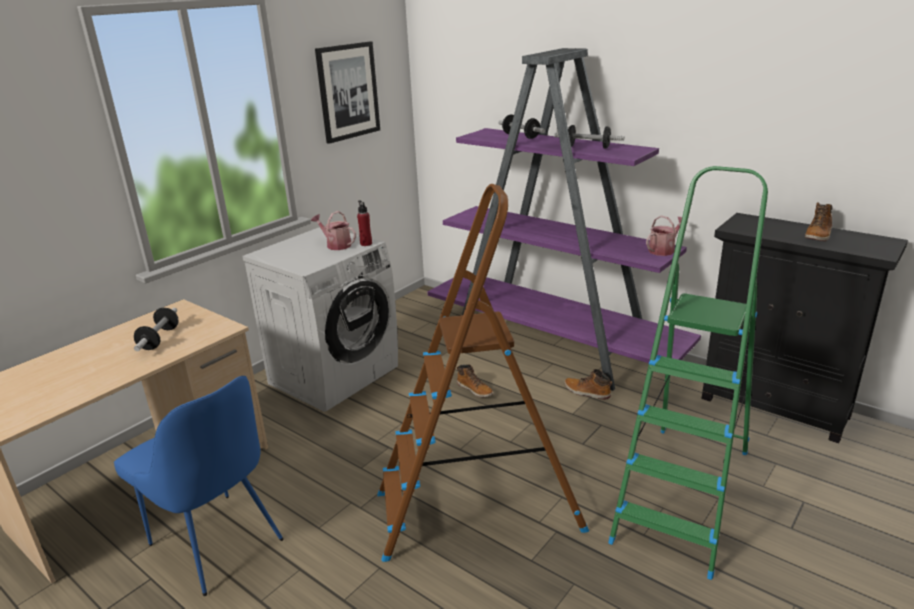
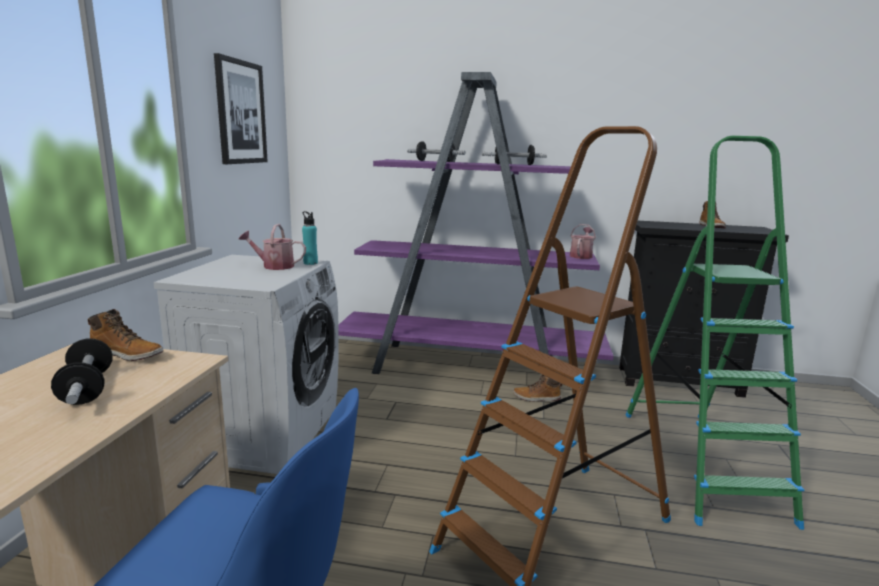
camera: 30 degrees left, 10 degrees down
red bottle [357,200,372,246] -> turquoise bottle [302,211,318,265]
boot [457,364,494,397] -> boot moved to [88,309,163,361]

